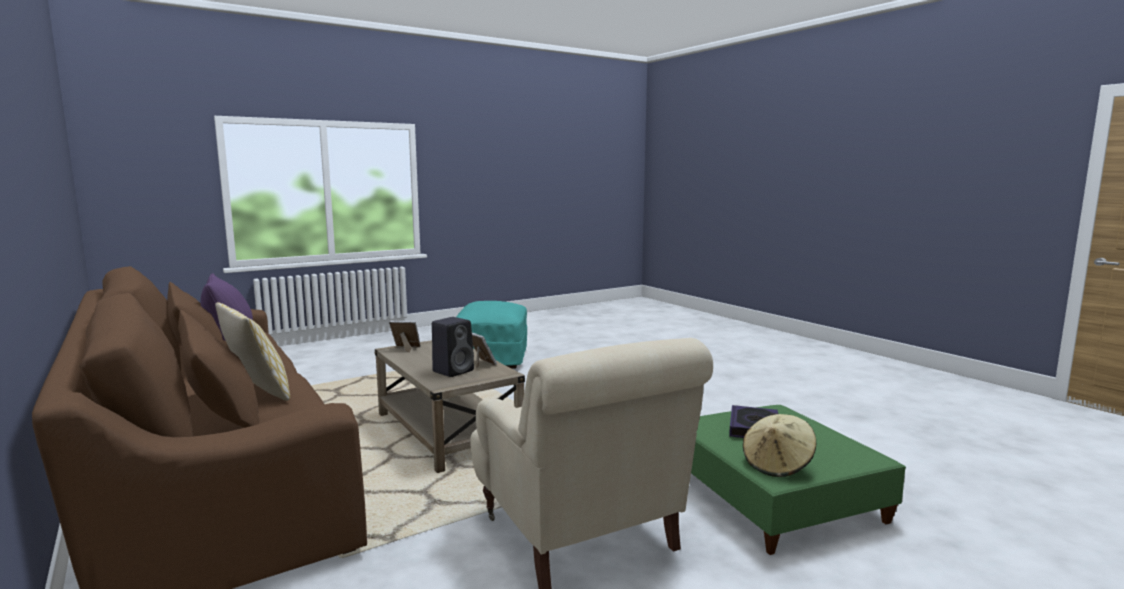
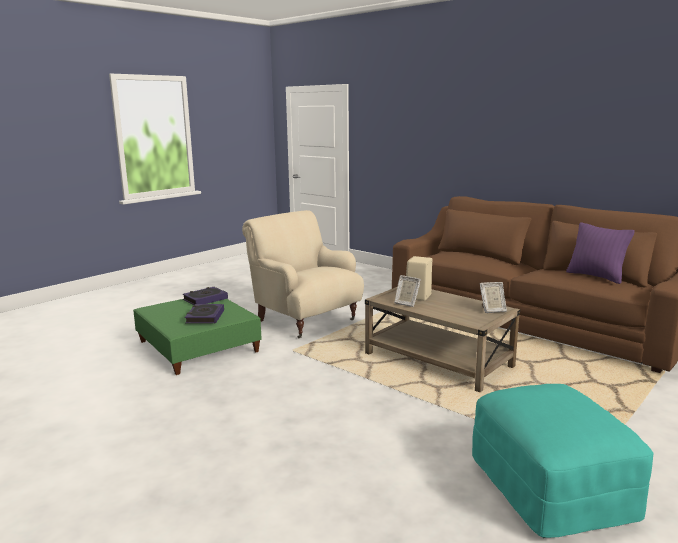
camera: 165 degrees right, 5 degrees up
pillow [215,302,290,401] -> none
black speaker [432,317,474,377] -> beige speaker [406,256,432,301]
beige hat [743,414,816,477] -> book [183,287,228,305]

